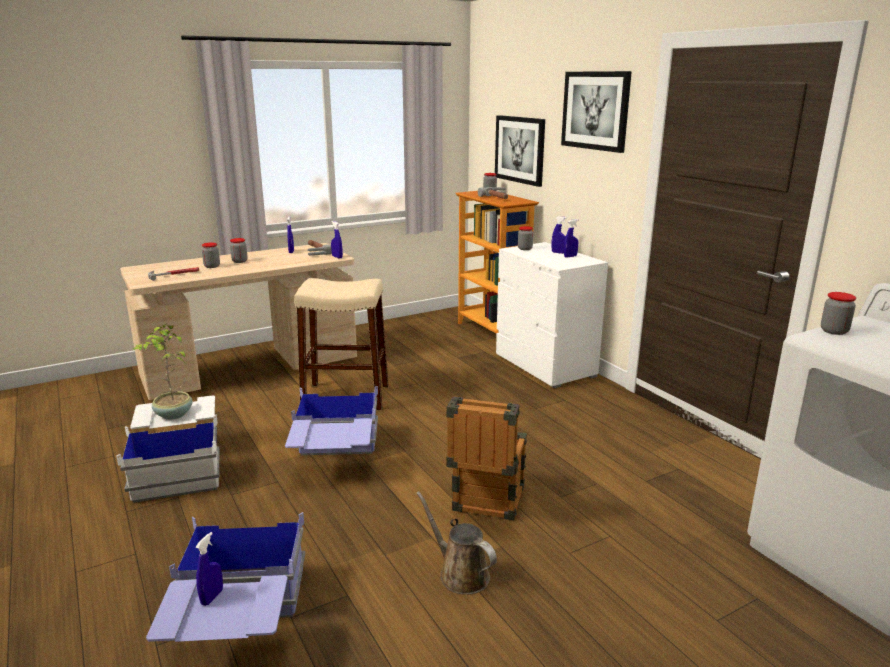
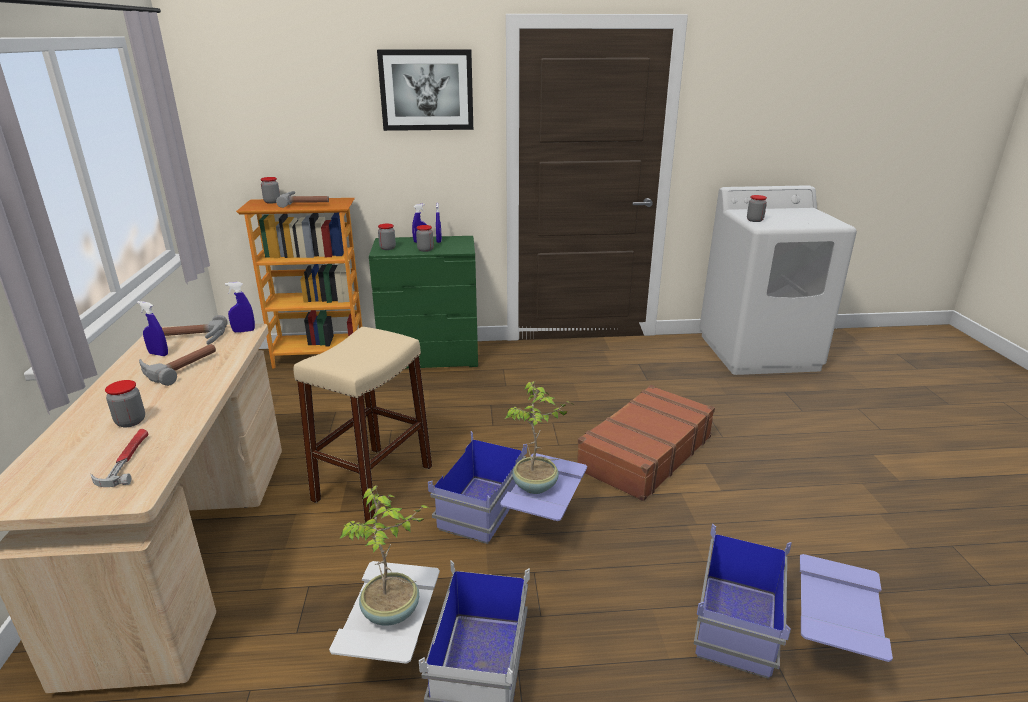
camera: 65 degrees left, 5 degrees up
blue spray bottle [195,532,223,606] -> none
jar [230,238,248,263] -> jar moved to [416,225,434,252]
brown watering can [416,491,497,595] -> none
crate [446,396,527,520] -> brown suitcase [577,385,715,501]
picture [495,115,545,187] -> none
white dresser [496,242,608,388] -> green dresser [369,236,478,369]
none -> hammer [139,344,216,386]
none -> potted plant [505,381,574,494]

